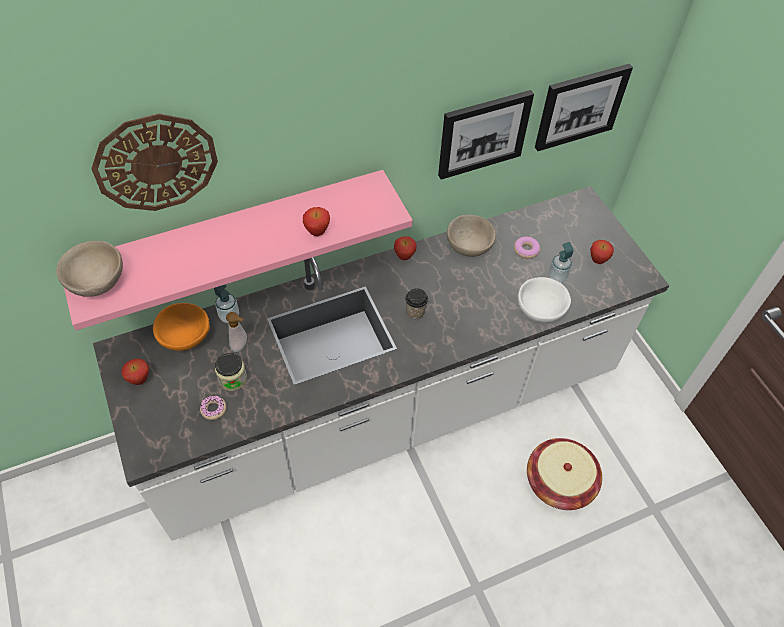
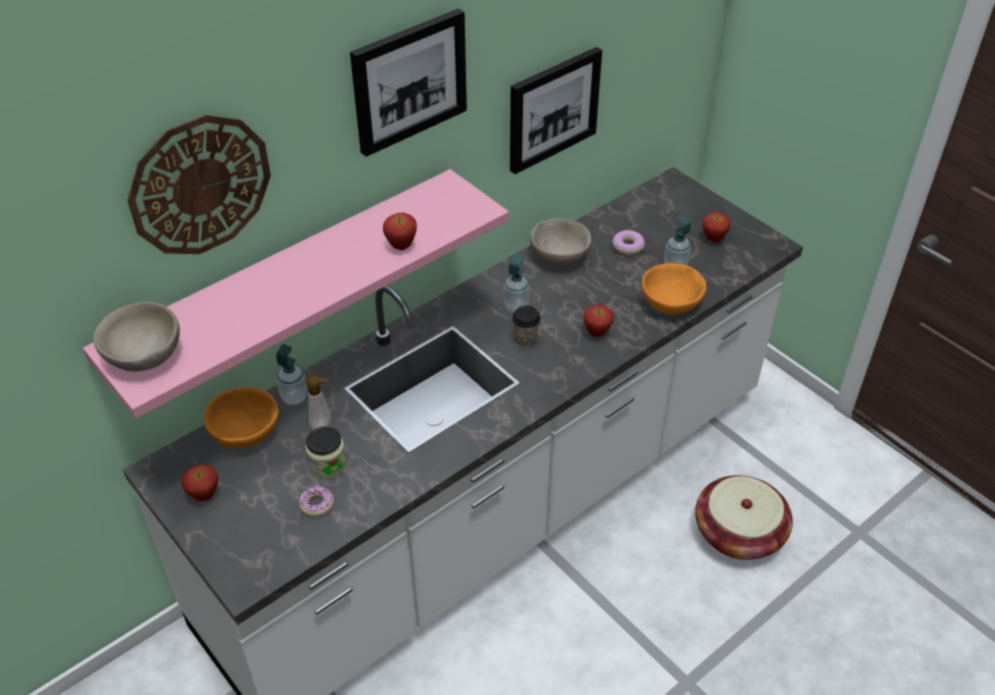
camera: 15 degrees left, 10 degrees down
apple [394,236,417,260] -> apple moved to [583,305,613,337]
white bowl [518,277,571,323] -> orange bowl [642,263,706,314]
picture [535,64,633,151] -> picture moved to [350,8,467,157]
none -> soap dispenser [504,254,529,312]

